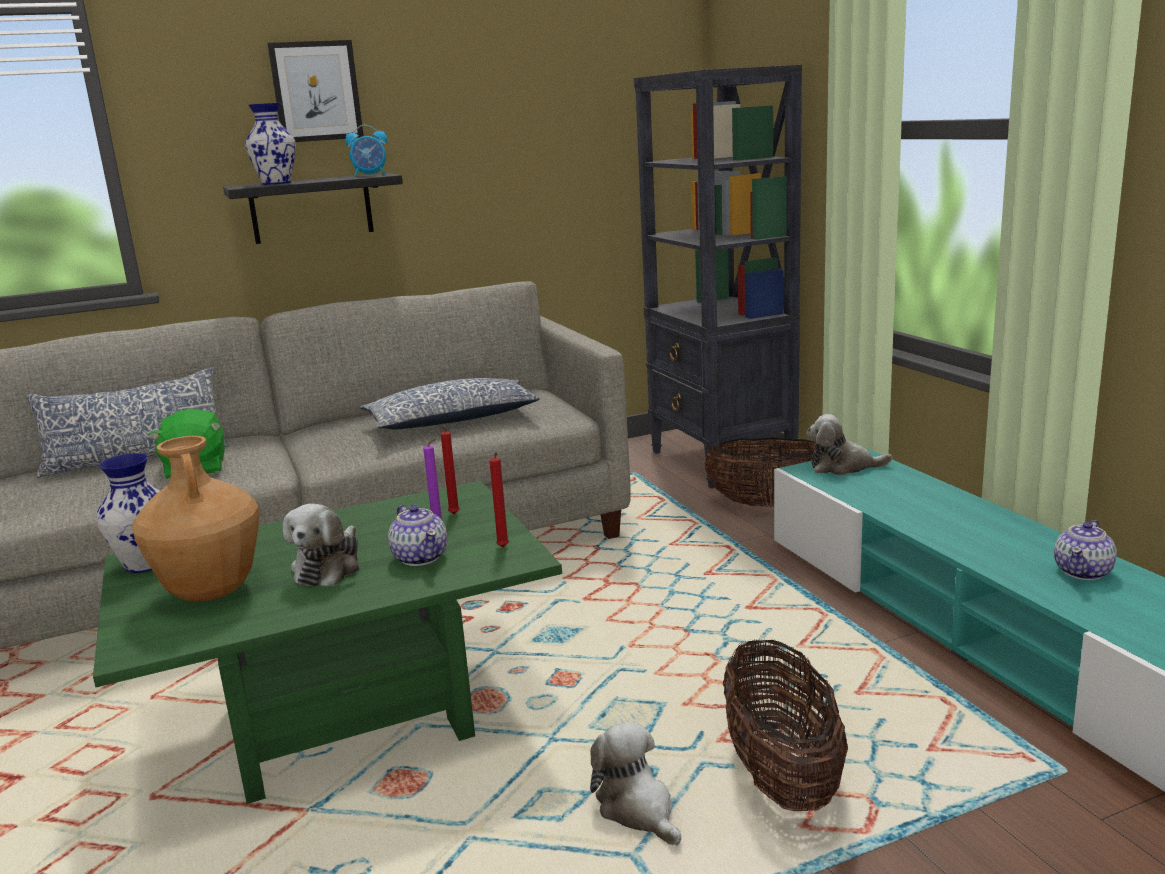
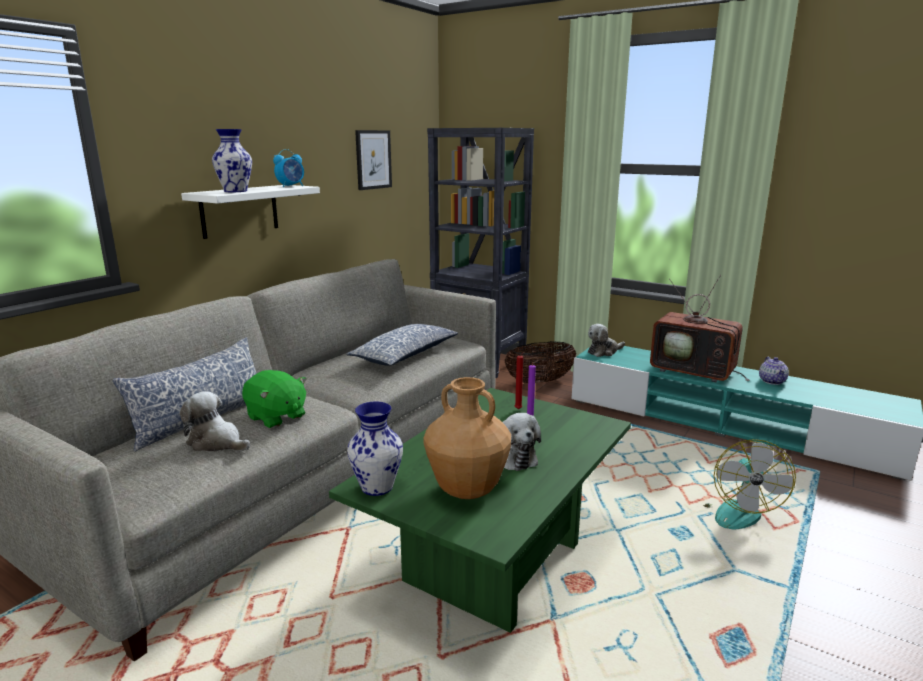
camera: 35 degrees left, 0 degrees up
black shelf [223,173,403,244] -> white shelf [181,185,320,239]
picture [267,40,364,142] -> picture moved to [355,130,392,190]
teapot [388,505,448,566] -> none
red candle [489,452,509,547] -> none
plush toy [590,722,681,846] -> plush toy moved to [180,391,250,452]
basket [723,639,848,811] -> fan [703,439,796,529]
none -> television [650,275,750,382]

